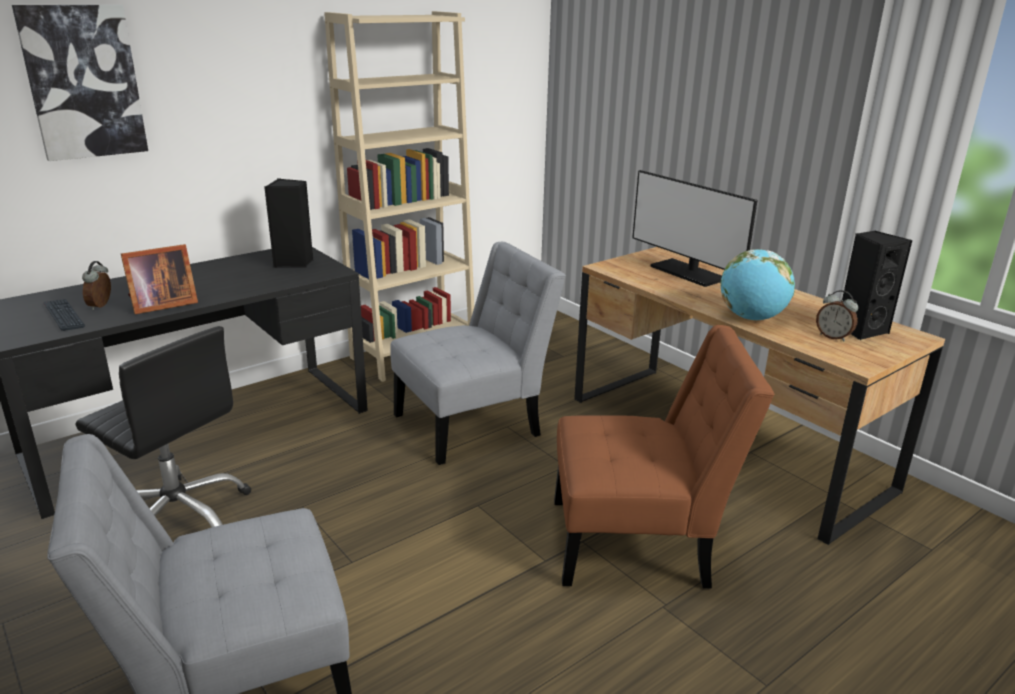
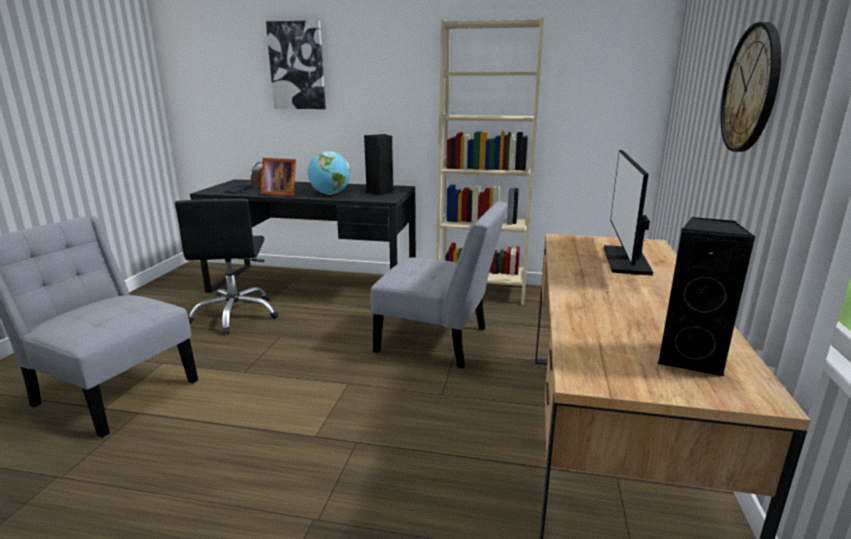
camera: 50 degrees right, 5 degrees down
brown chair [554,325,775,588] -> none
globe [720,249,795,320] -> globe moved to [307,151,350,195]
alarm clock [816,290,858,342] -> none
none -> wall clock [720,22,781,152]

